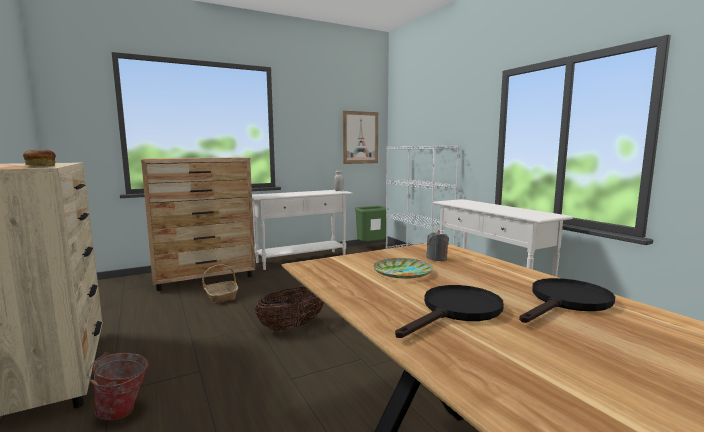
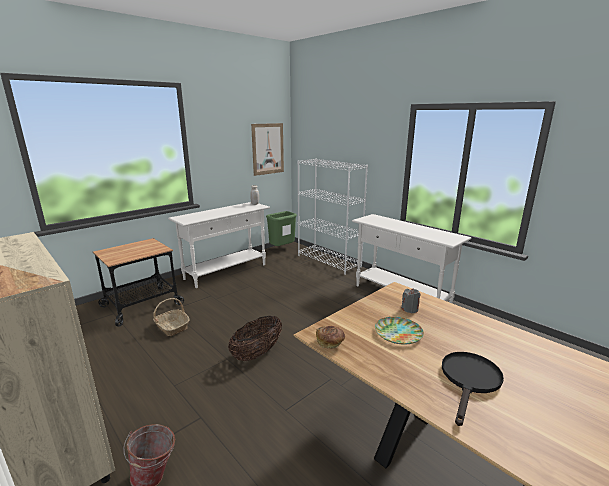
camera: 15 degrees left, 10 degrees up
bread [23,150,56,166] -> bread moved to [316,326,345,349]
brown dresser [141,157,255,291] -> cart [93,238,184,327]
black frying pan [519,278,615,323] -> none

